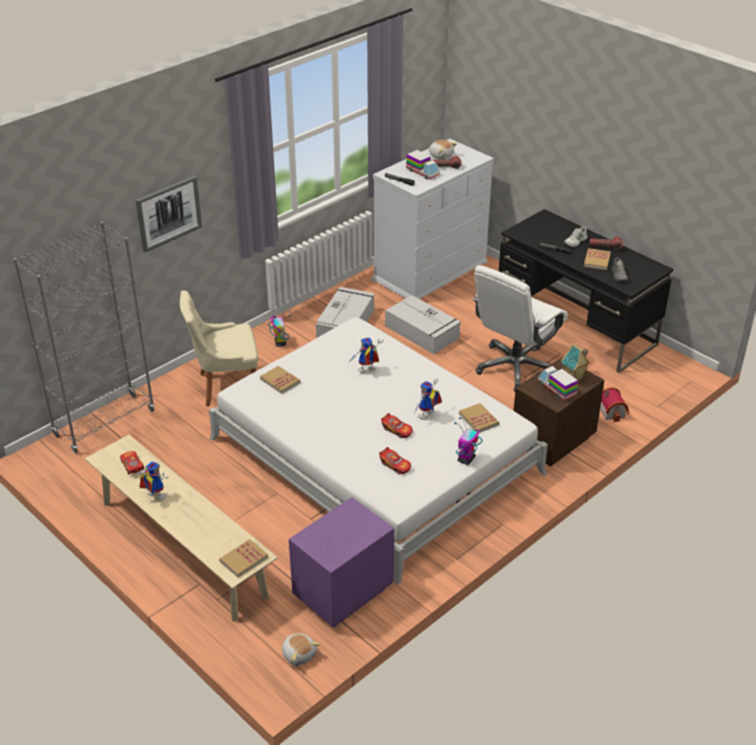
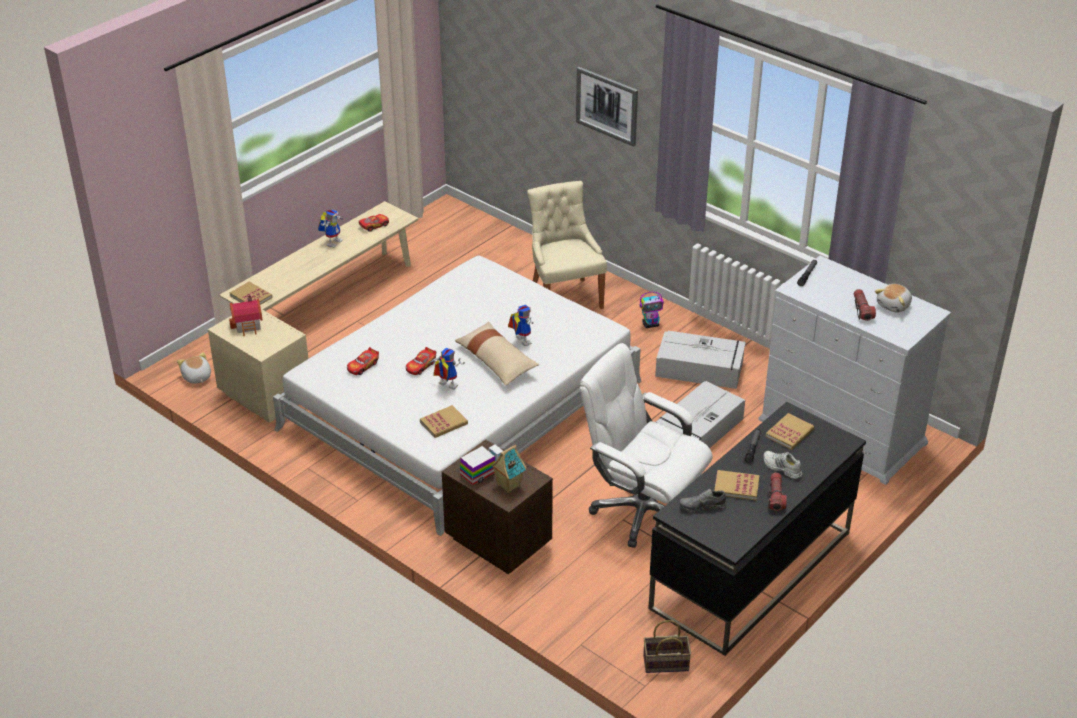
camera: 85 degrees right, 0 degrees up
grey bookcase [13,221,155,453] -> none
book [260,366,300,394] -> book moved to [766,413,814,450]
plush toy [282,633,320,666] -> plush toy turned 105 degrees clockwise [177,352,211,384]
purple nightstand [289,497,394,627] -> beige nightstand [208,309,308,423]
toy truck [406,150,440,179] -> none
toy robot [454,417,483,465] -> none
toy house [600,387,629,422] -> toy house moved to [229,295,263,336]
none -> beige pillow [455,321,539,386]
none -> basket [643,620,691,673]

